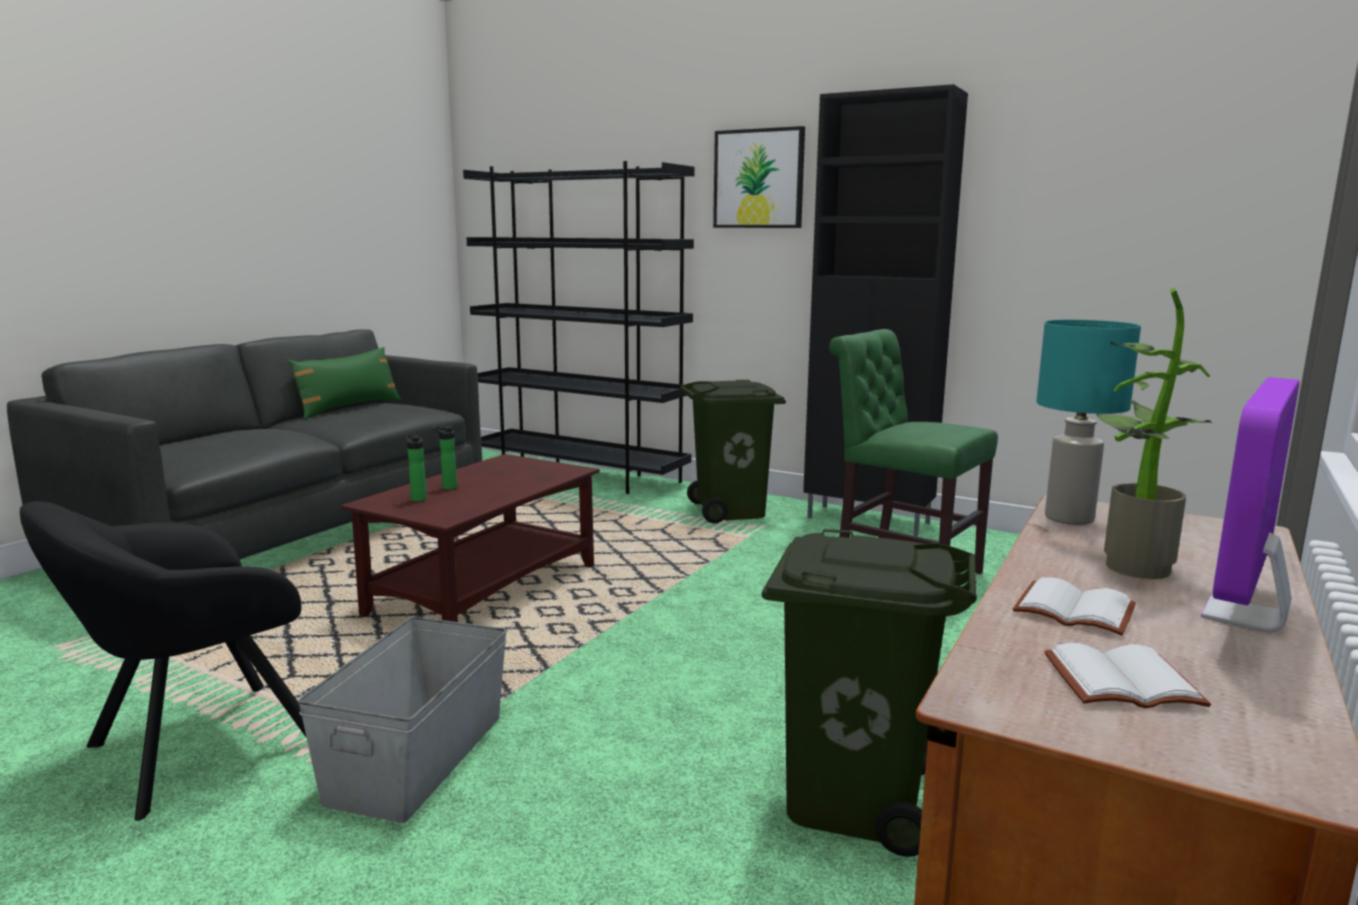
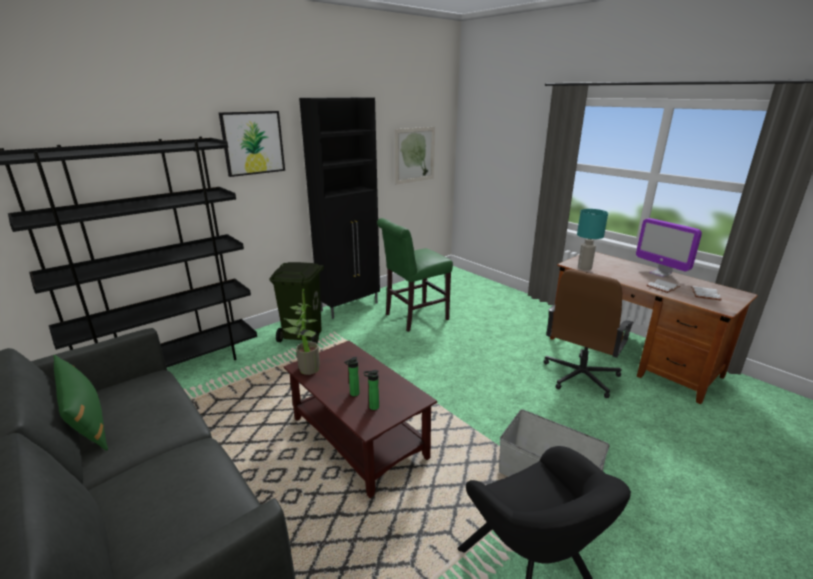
camera: 70 degrees left, 10 degrees up
green trash can [762,529,977,857] -> brown office chair [544,269,634,398]
potted plant [1096,288,1213,579] -> potted plant moved to [282,289,320,375]
none -> picture [395,127,435,185]

